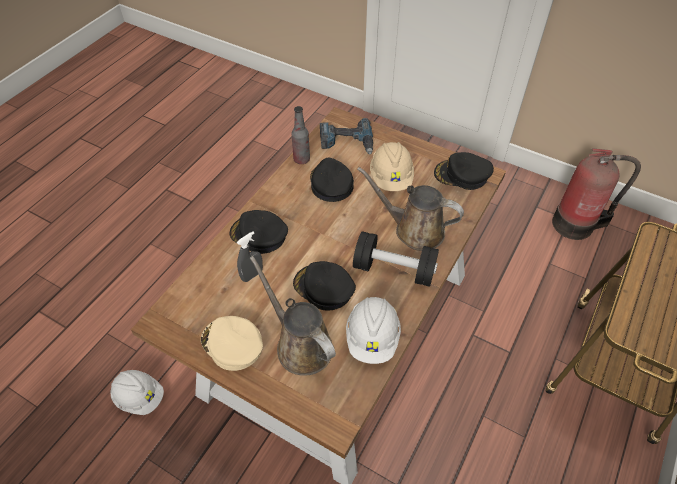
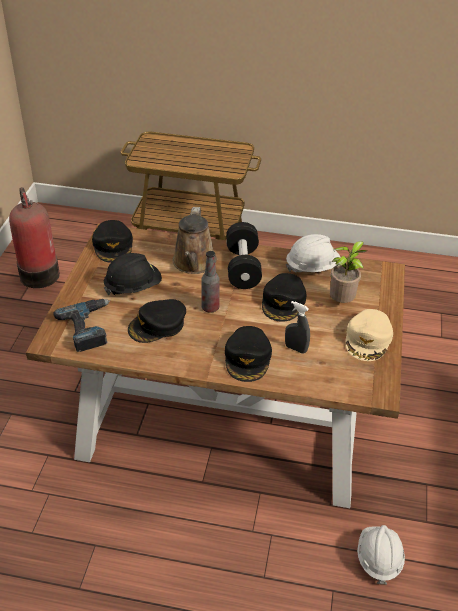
camera: 110 degrees left, 10 degrees down
brown watering can [250,256,336,376] -> potted plant [330,241,367,303]
bottle [292,106,310,164] -> bottle moved to [201,251,220,313]
beige hard hat [370,142,414,191] -> black hard hat [104,253,162,296]

